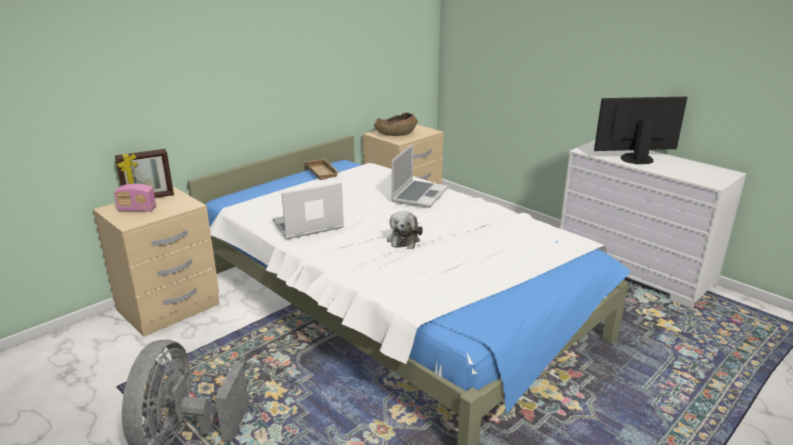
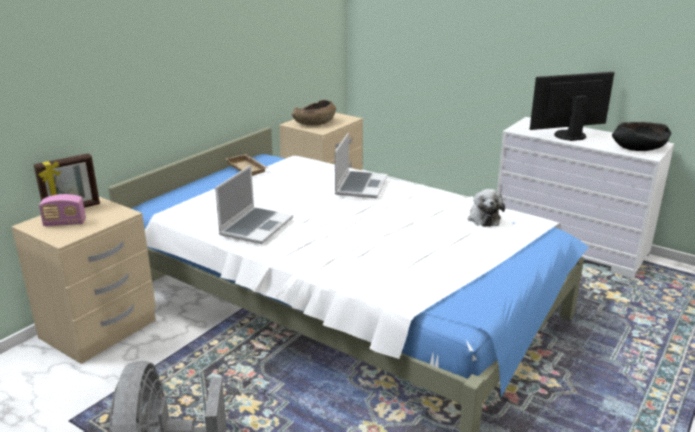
camera: 10 degrees left, 0 degrees up
laptop [273,182,344,239] -> laptop turned 150 degrees clockwise [215,165,293,244]
plush toy [387,211,423,249] -> plush toy moved to [468,189,505,227]
none -> black bowl [612,122,671,151]

